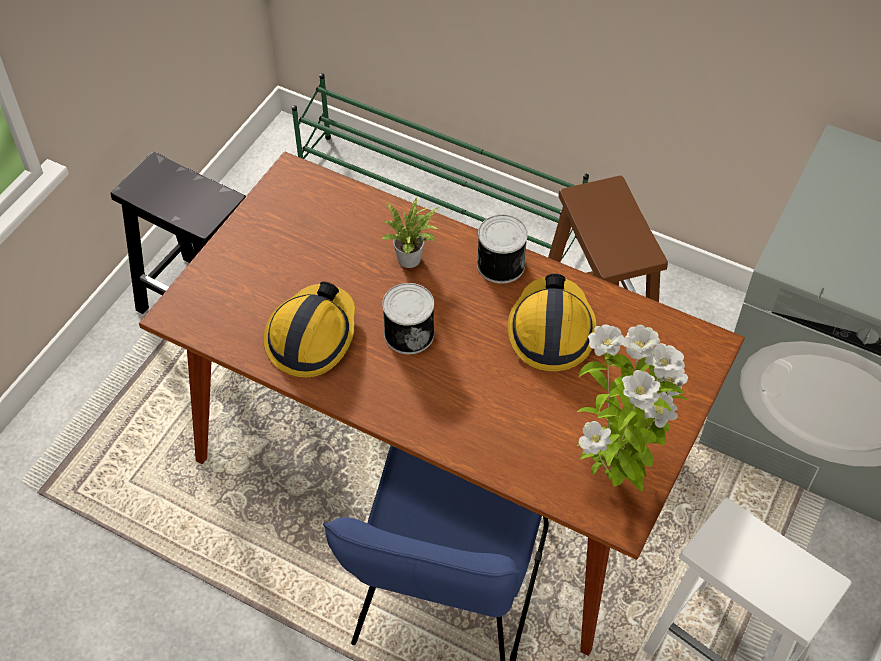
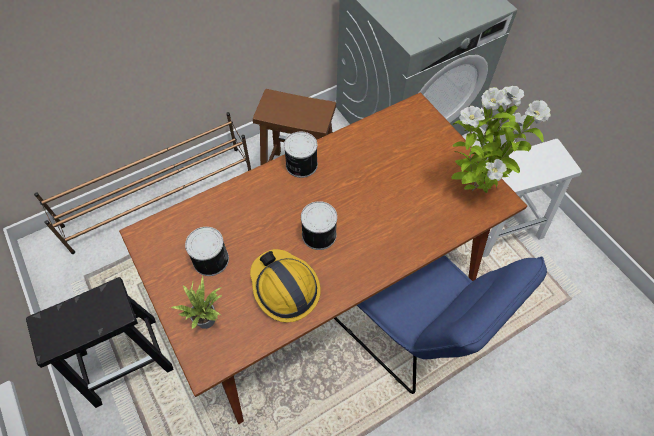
camera: 60 degrees left, 5 degrees up
green shoe rack [292,73,589,260] -> brown shoe rack [34,112,251,254]
potted plant [381,198,439,268] -> potted plant moved to [170,276,222,329]
hard hat [508,274,597,371] -> none
none -> can [185,227,229,276]

